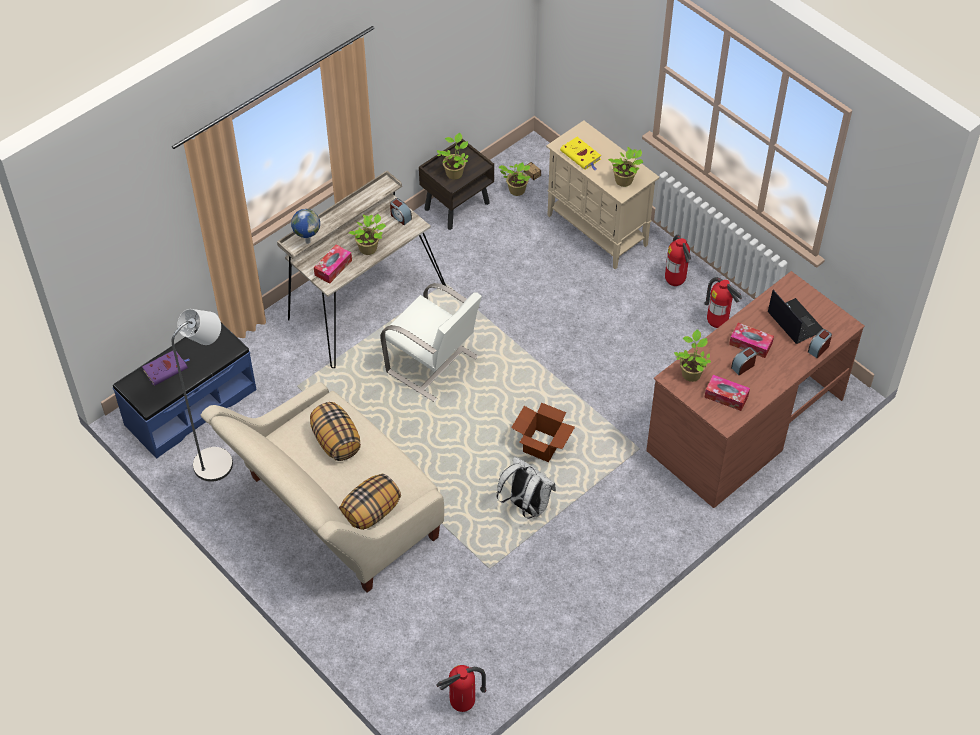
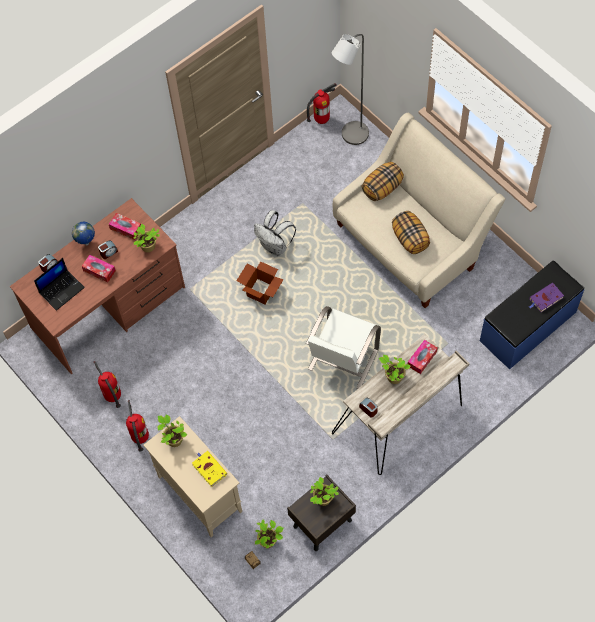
camera: 175 degrees left, 10 degrees up
grey floor lamp [172,309,233,482] -> grey floor lamp moved to [332,34,369,145]
globe [291,209,320,244] -> globe moved to [72,222,95,245]
white chair [381,283,482,402] -> white chair turned 105 degrees counterclockwise [306,306,381,389]
laptop [768,290,823,344] -> laptop turned 105 degrees counterclockwise [34,258,85,311]

